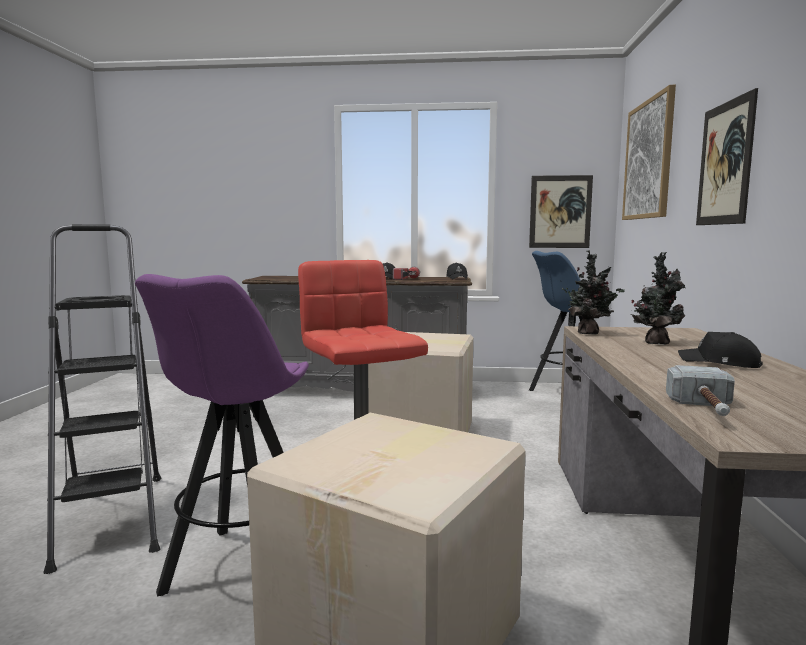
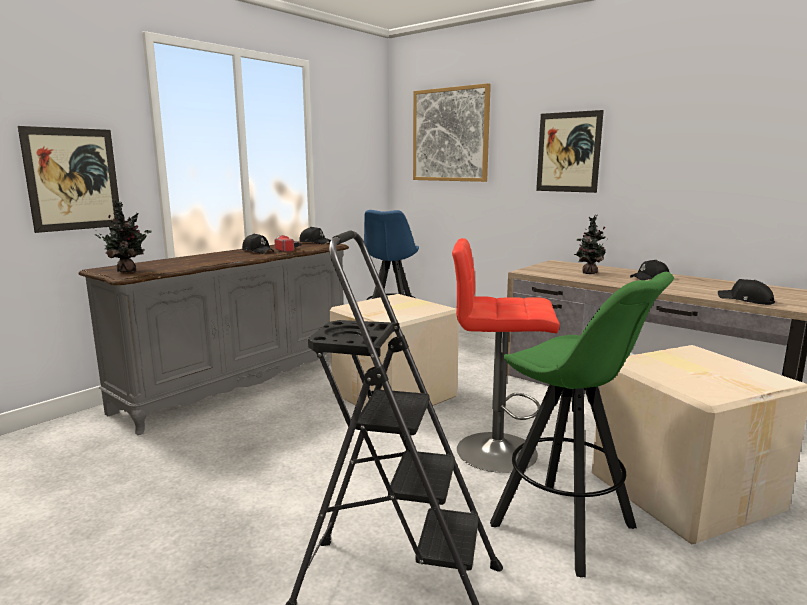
camera: 55 degrees left, 5 degrees up
purple stool [135,274,309,597] -> green stool [490,272,674,577]
picture [529,175,593,248] -> picture moved to [18,126,119,233]
potted plant [561,250,625,335] -> potted plant moved to [95,200,151,273]
hammer [666,365,735,416] -> black cap [718,279,775,305]

